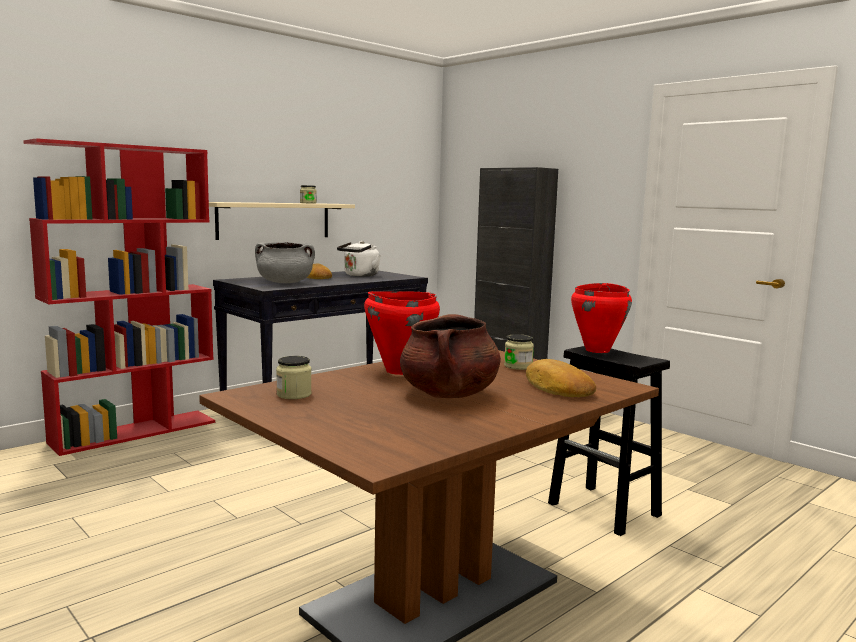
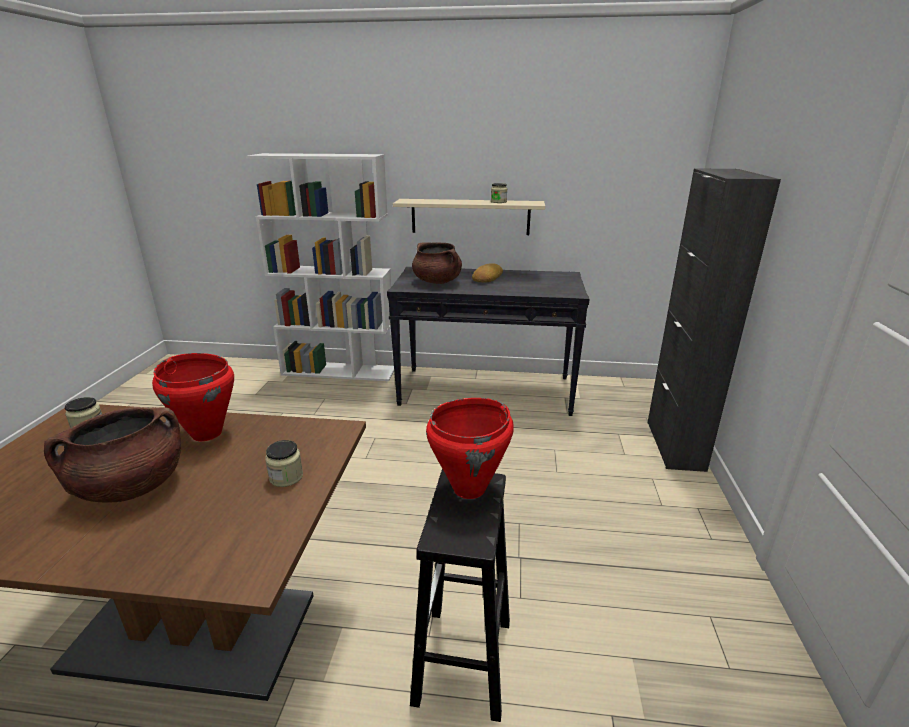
camera: 50 degrees right, 15 degrees up
red bookcase [23,138,215,456] -> white bookcase [246,153,394,381]
grey cooking pot [255,242,315,283] -> brown cooking pot [412,242,462,284]
white kettle [337,241,381,276] -> none
bread [526,359,596,397] -> none

